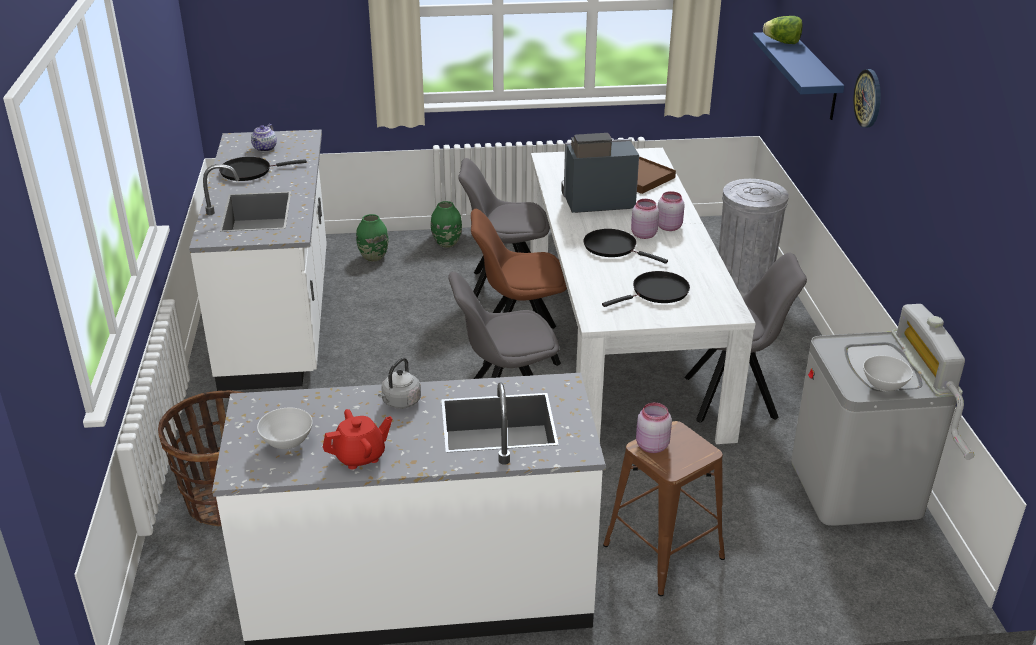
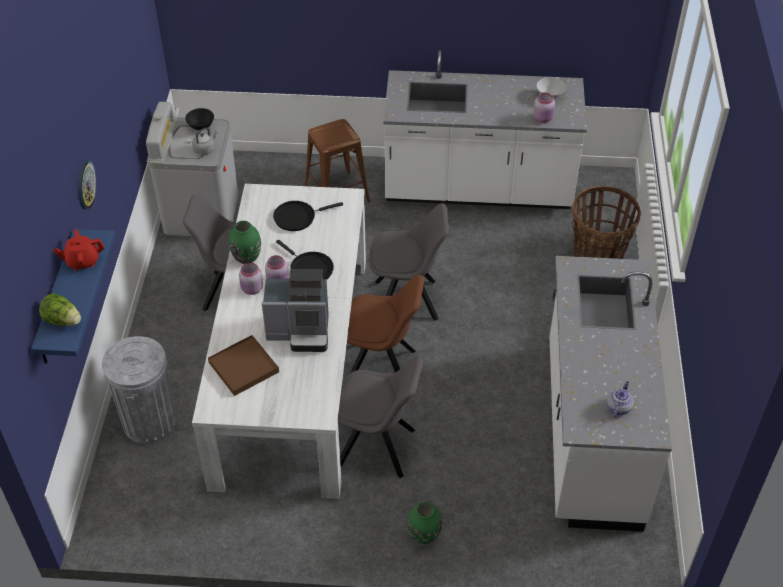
camera: 170 degrees left, 15 degrees up
black frying pan [219,157,307,181] -> none
red teapot [323,409,392,470] -> red teapot moved to [53,230,104,270]
green vase [356,214,388,262] -> green vase moved to [229,221,261,264]
grey kettle [378,357,421,409] -> grey kettle moved to [192,127,217,155]
pink jar [636,403,672,453] -> pink jar moved to [533,92,555,123]
white bowl [863,356,913,391] -> black bowl [185,108,214,130]

